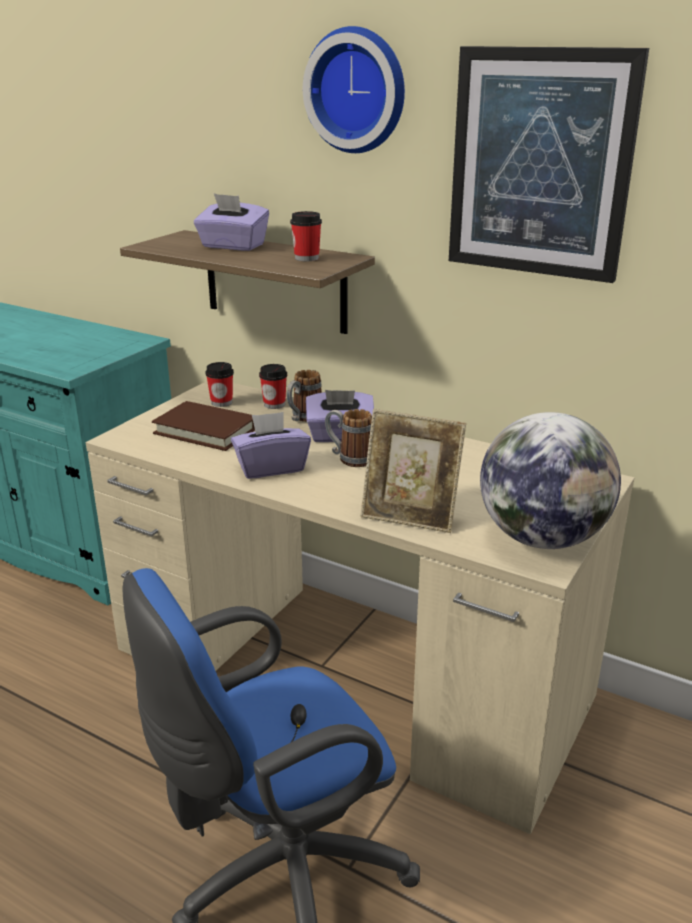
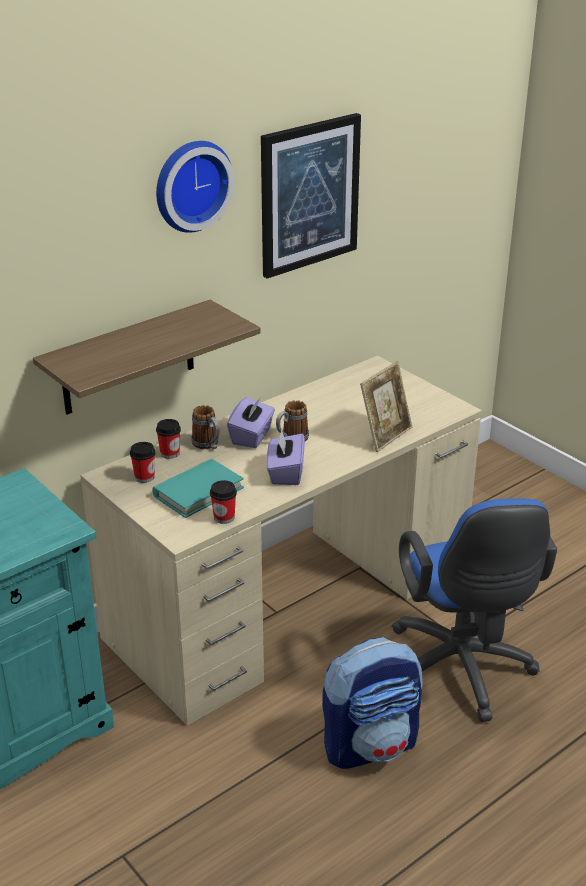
camera: 70 degrees left, 5 degrees up
brown book [152,401,255,451] -> turquoise book [152,459,244,518]
purple tissue box [194,193,269,251] -> none
cup [290,211,322,261] -> cup moved to [210,480,237,524]
globe [480,412,621,549] -> none
none -> backpack [322,637,423,769]

